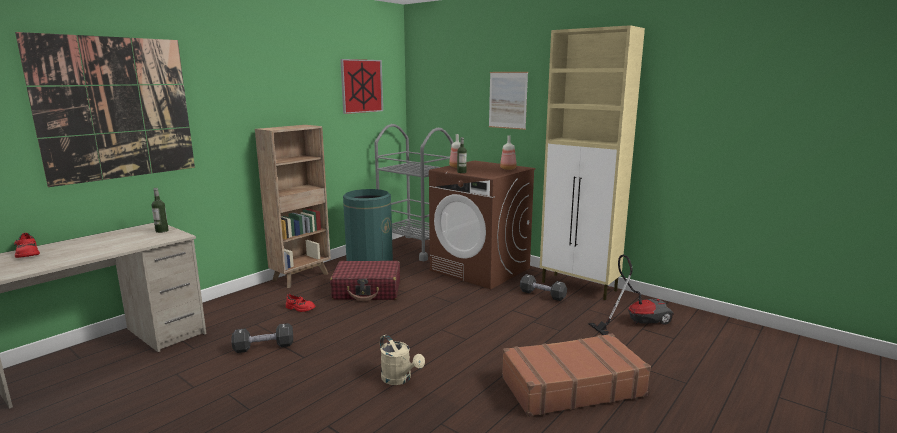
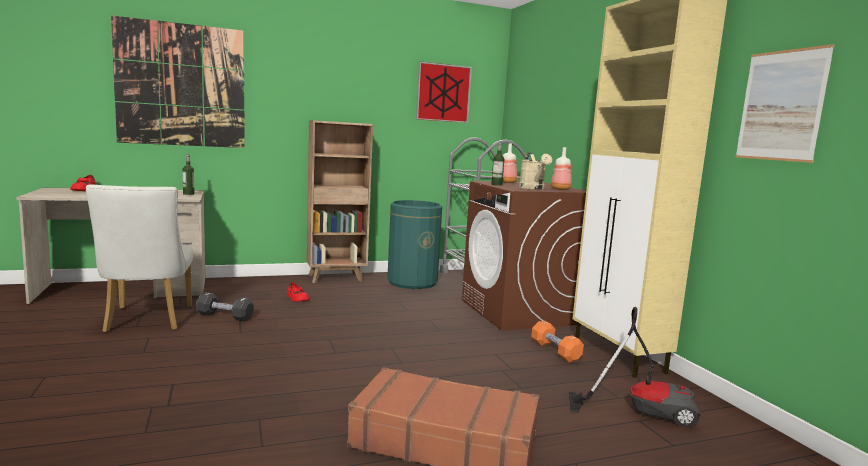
camera: 30 degrees right, 5 degrees down
red suitcase [330,261,400,301] -> none
beige watering can [380,334,425,385] -> beige watering can moved to [519,152,552,190]
picture [489,72,528,130] -> picture moved to [735,44,835,163]
black dumbbell [520,274,567,301] -> orange dumbbell [531,321,584,363]
none -> white chair [86,185,194,333]

